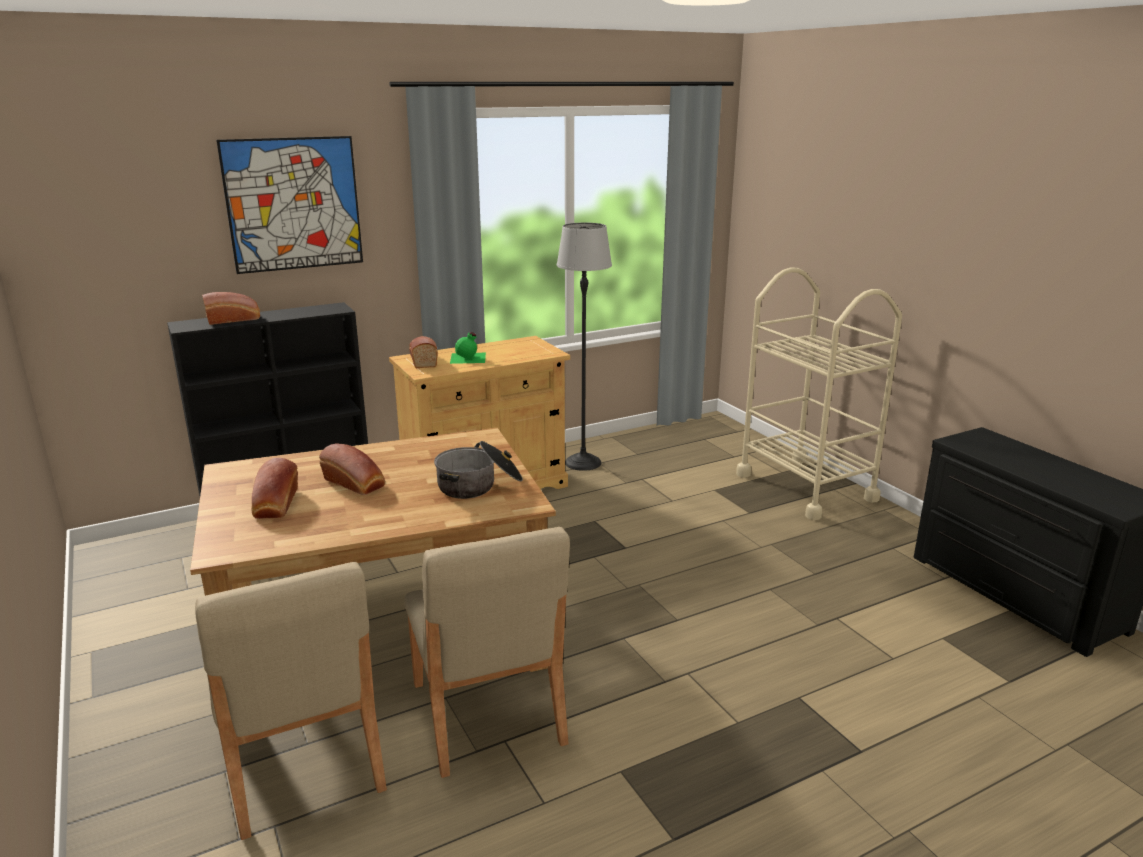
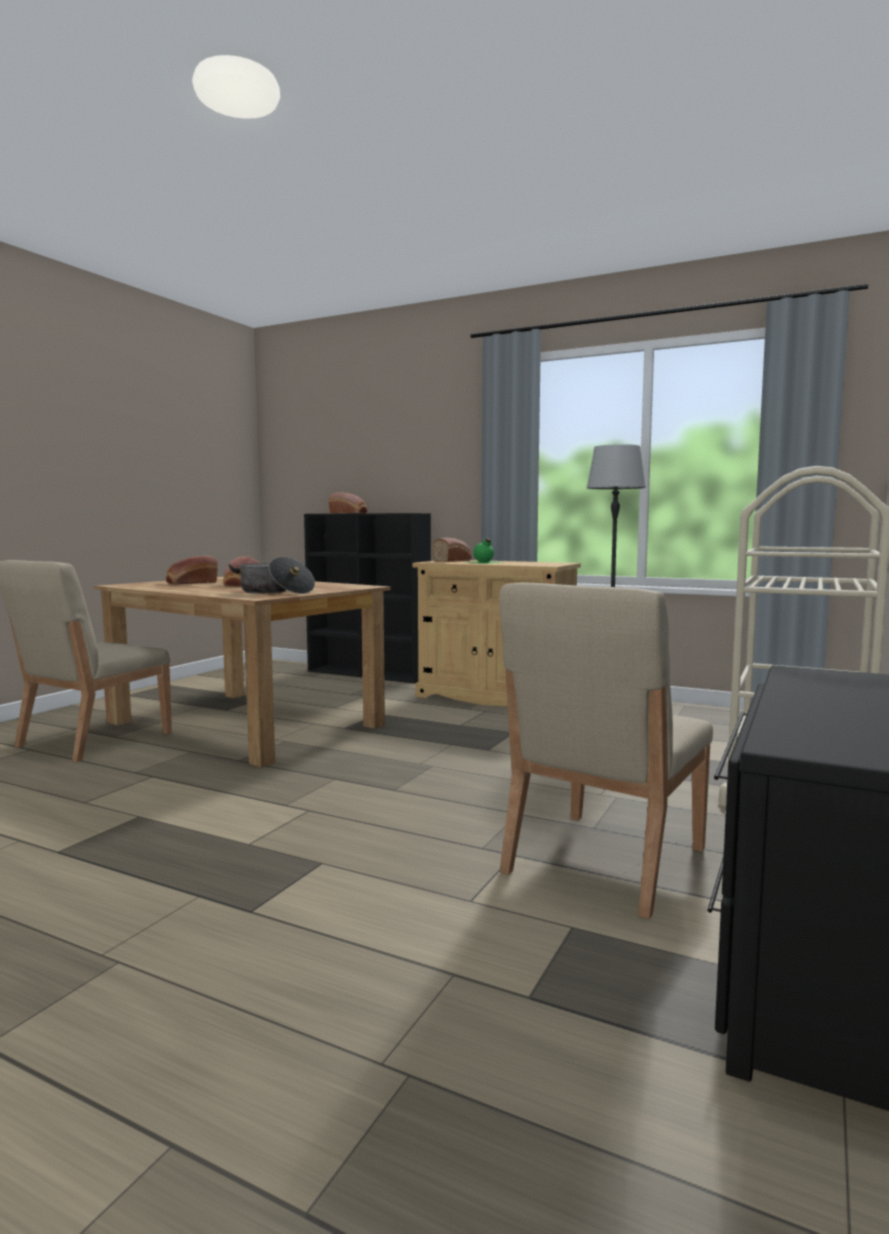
camera: 55 degrees right, 15 degrees down
picture [216,136,363,274] -> none
beige chair [404,527,570,778] -> beige chair moved to [499,583,713,919]

